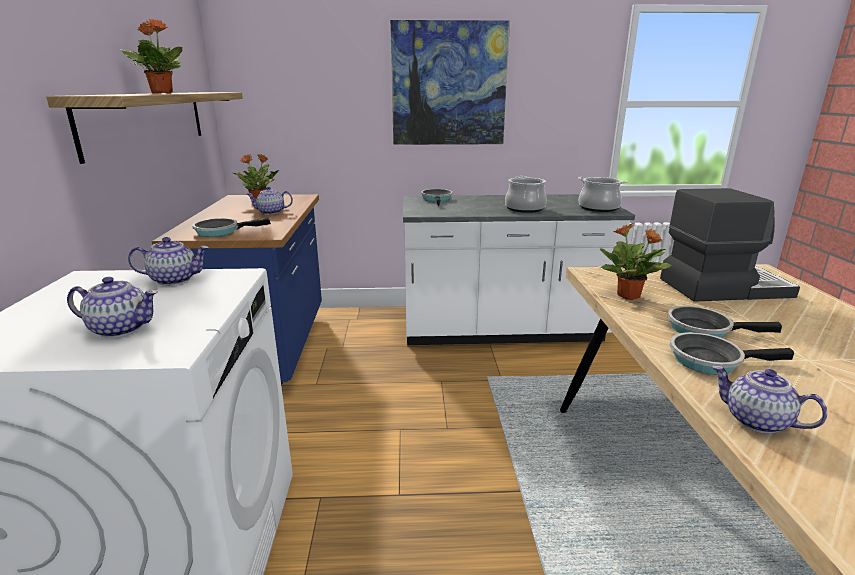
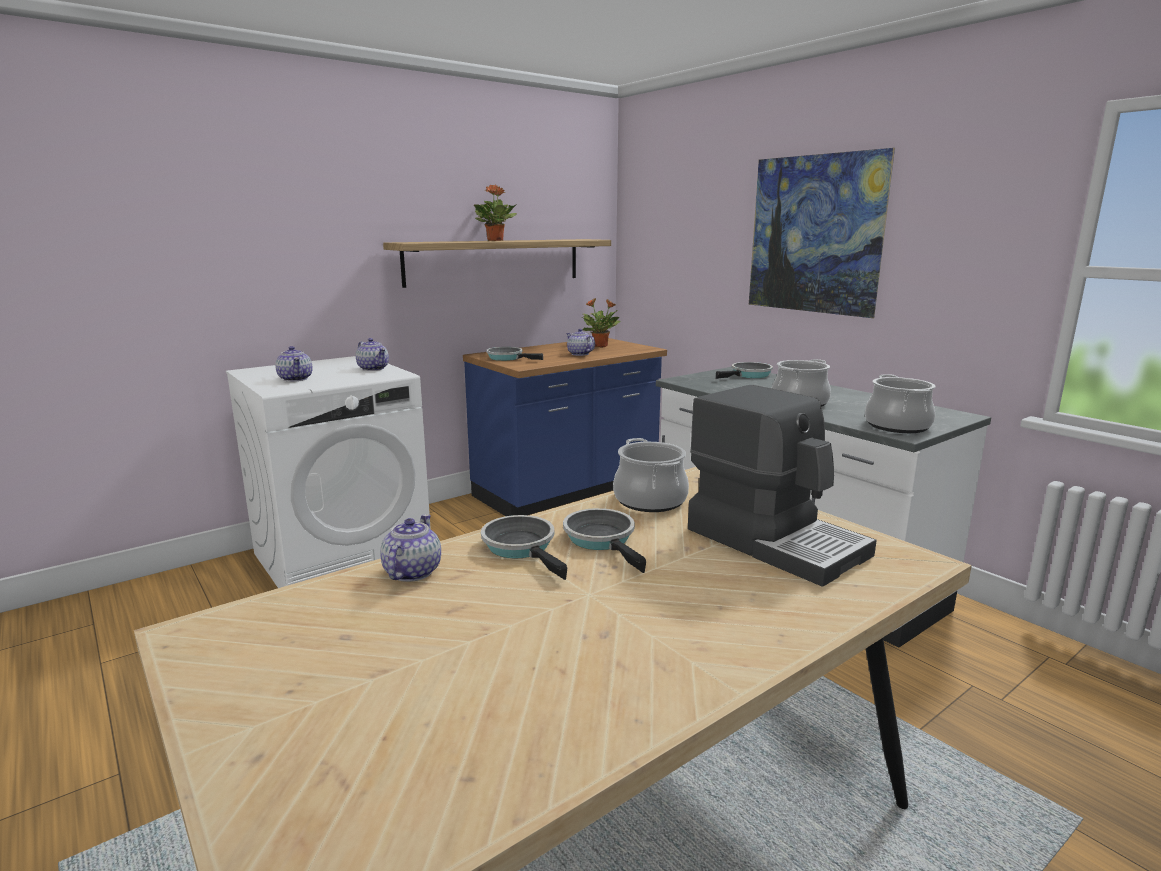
camera: 55 degrees right, 5 degrees down
potted plant [600,223,672,300] -> cooking pot [613,438,689,512]

